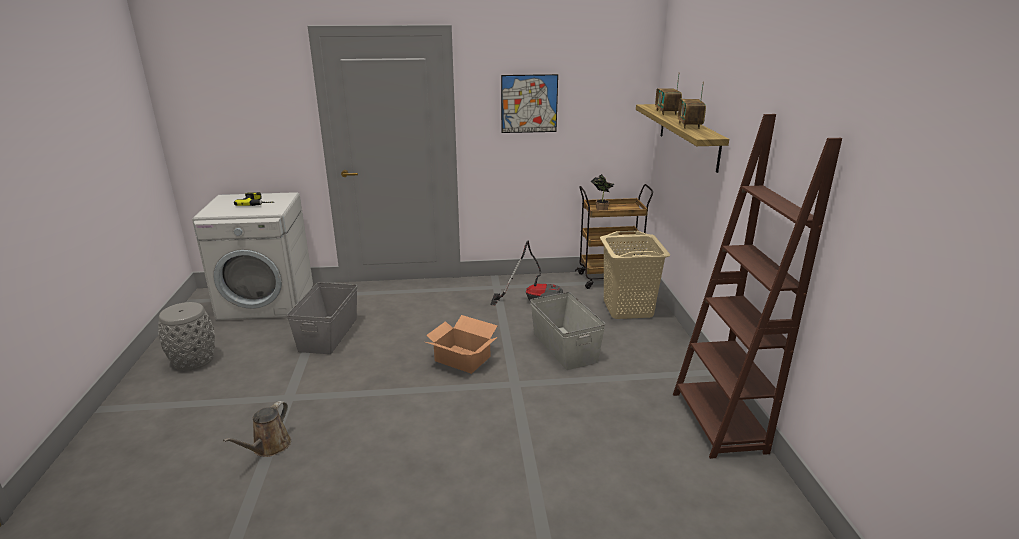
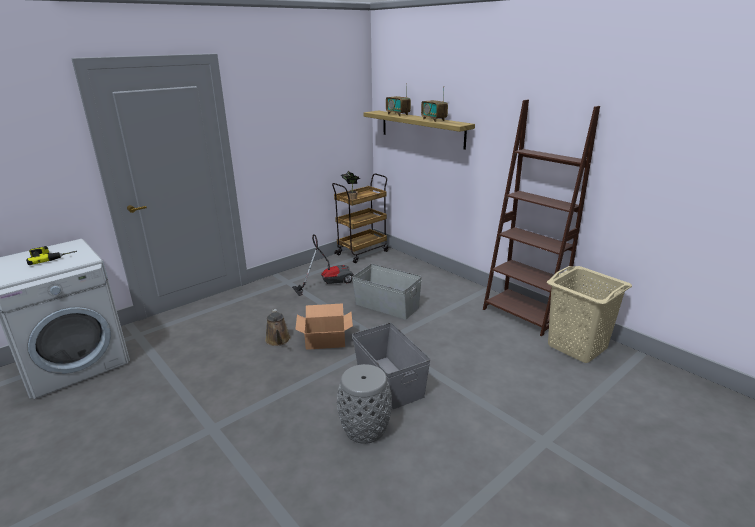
camera: 35 degrees left, 0 degrees up
grey stool [158,302,215,371] -> grey stool moved to [337,364,392,444]
brown watering can [223,401,291,457] -> brown watering can moved to [265,309,291,346]
grey storage box [287,282,358,354] -> grey storage box moved to [352,323,431,409]
picture [501,74,558,133] -> none
beige laundry basket [600,231,670,319] -> beige laundry basket moved to [547,266,632,363]

